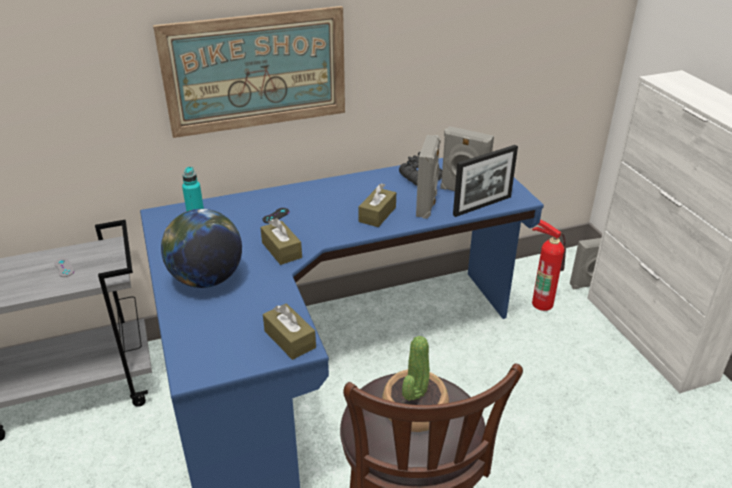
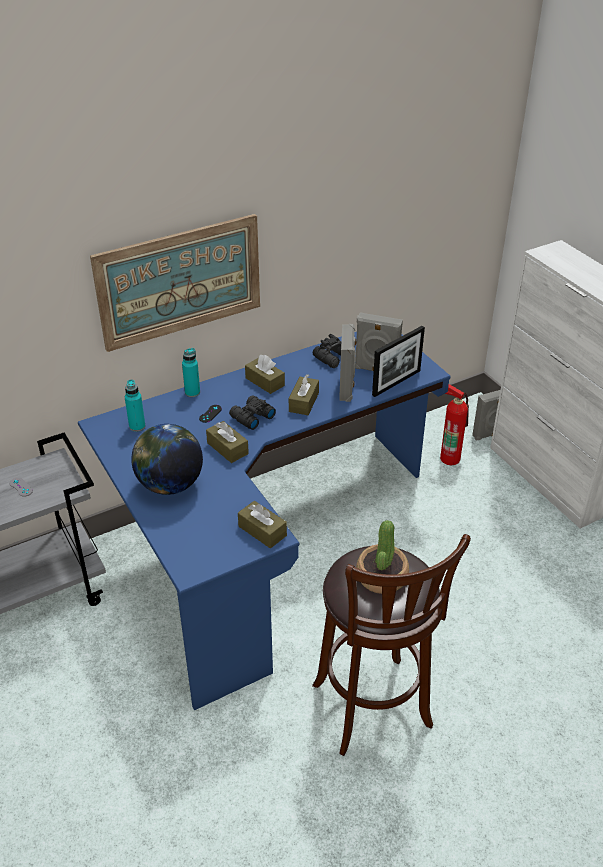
camera: 10 degrees left, 5 degrees up
none -> turquoise bottle [182,348,200,397]
none -> black binoculars [229,395,276,430]
none -> brown tissue box [245,355,285,394]

